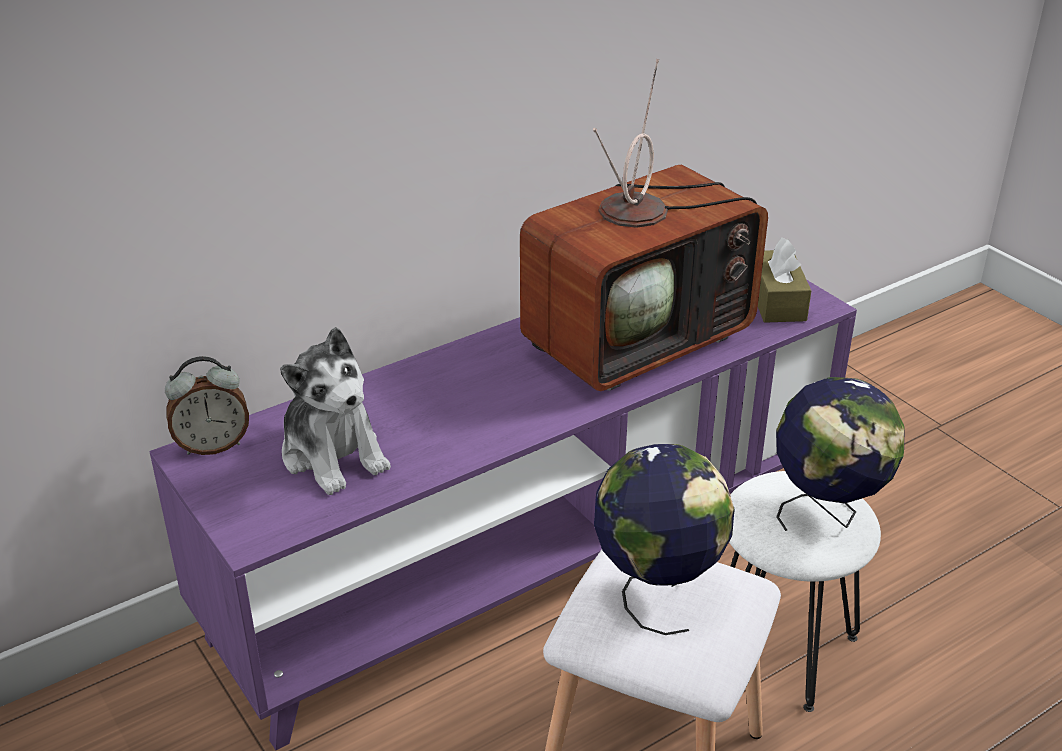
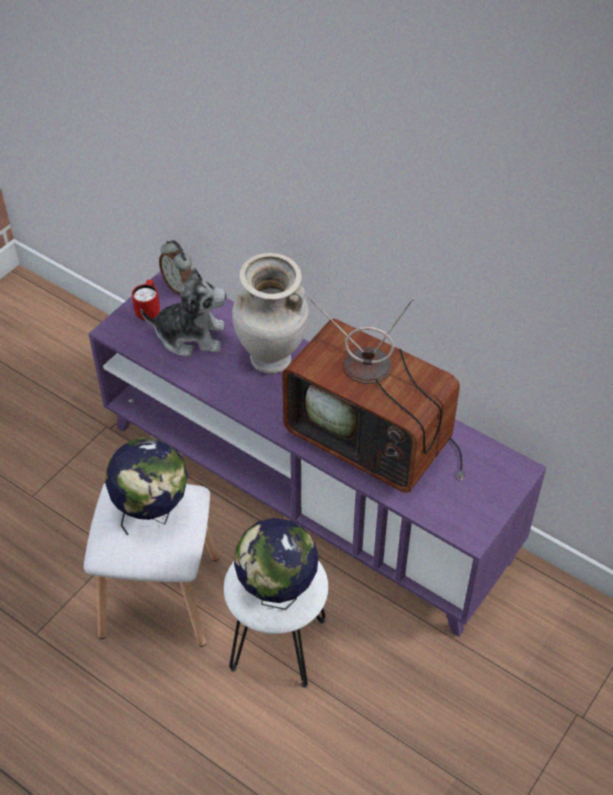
camera: 70 degrees right, 15 degrees up
plush toy [280,327,391,495] -> plush toy turned 120 degrees counterclockwise [141,268,226,357]
brown tissue box [758,237,811,323] -> none
none -> red mug [132,280,160,321]
none -> beige vase [232,253,308,374]

